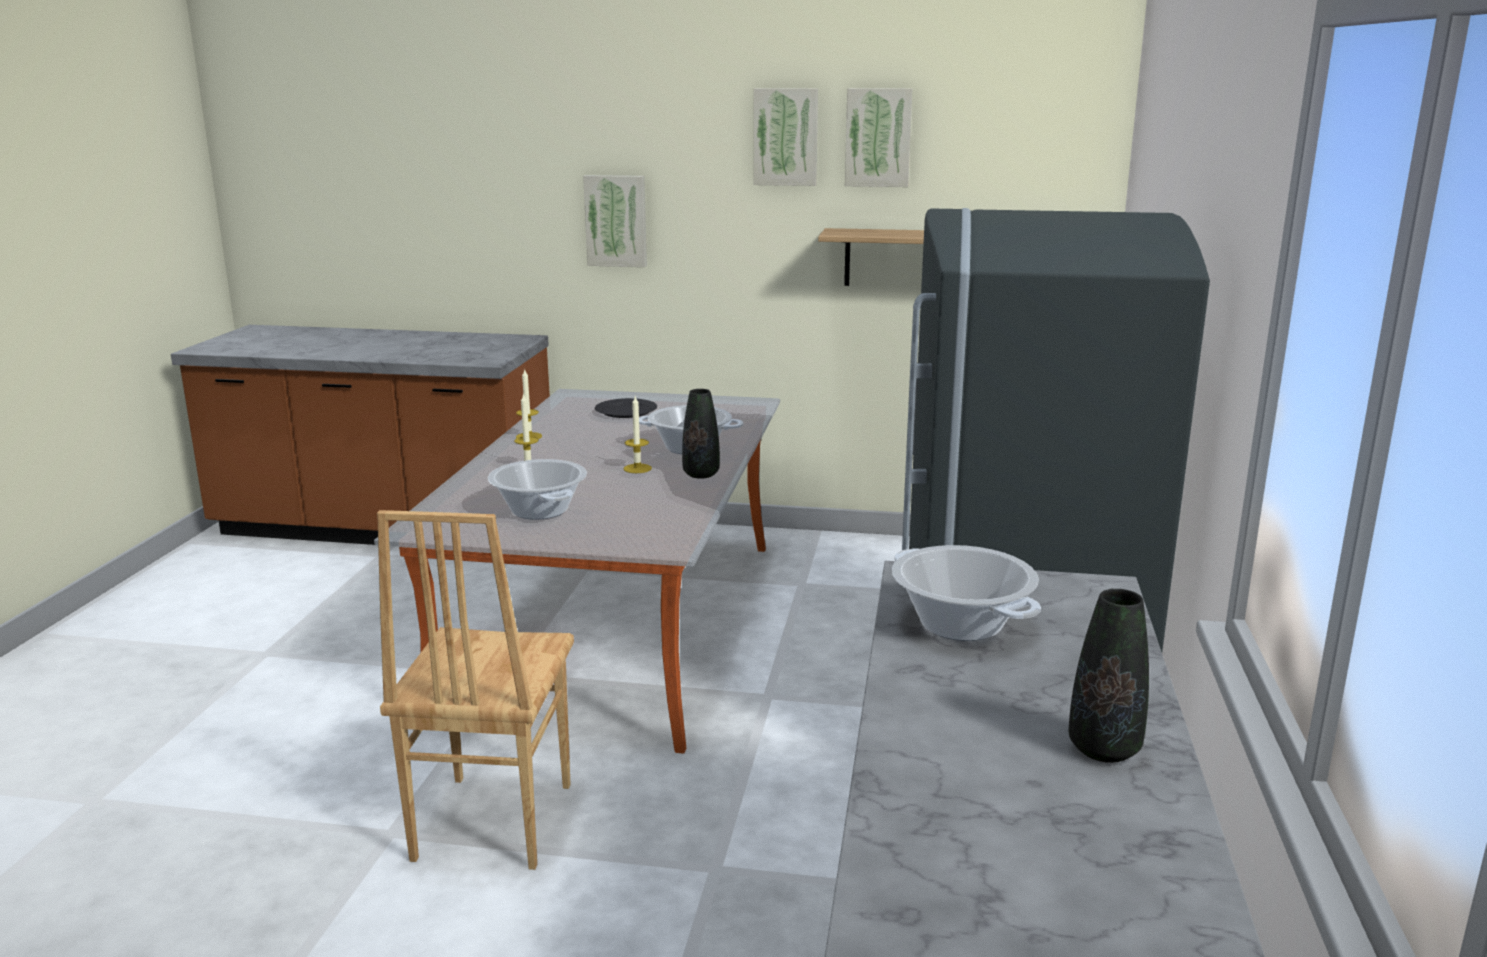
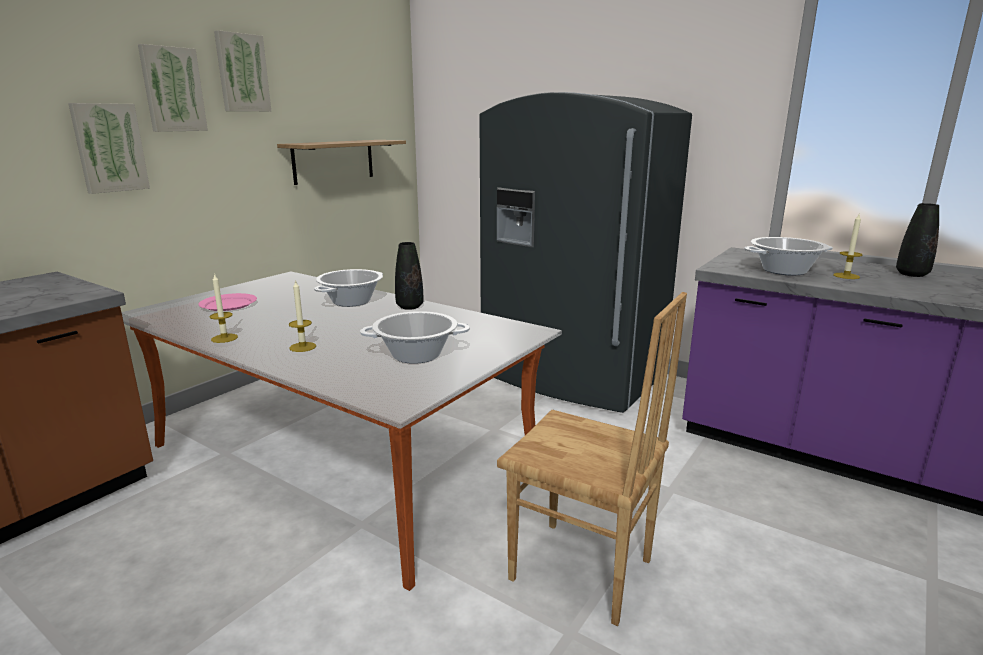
camera: 65 degrees left, 0 degrees up
black plate [595,398,657,418] -> pink plate [198,293,257,311]
candle [623,396,652,473] -> candle moved to [833,214,863,279]
picture [845,88,913,187] -> picture moved to [138,44,208,132]

